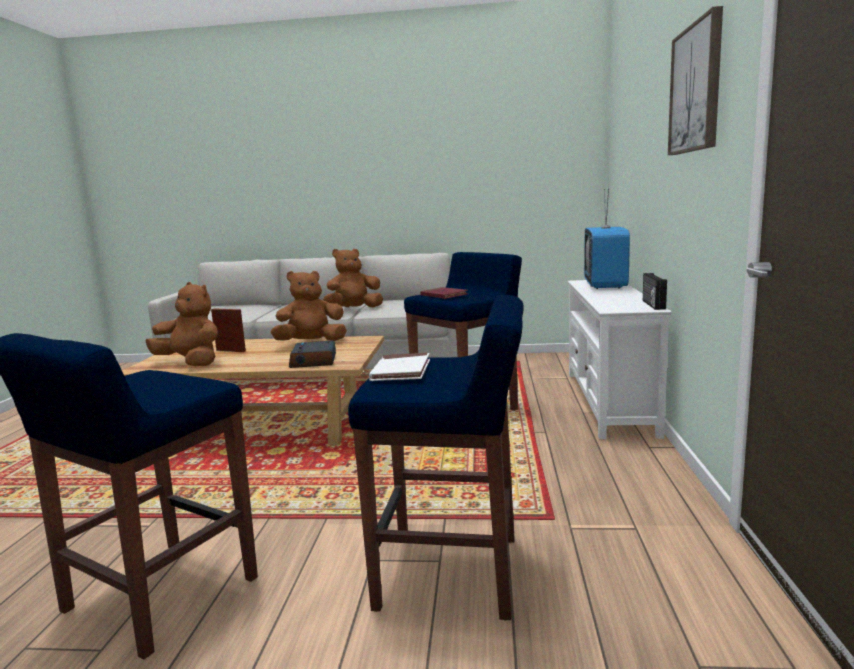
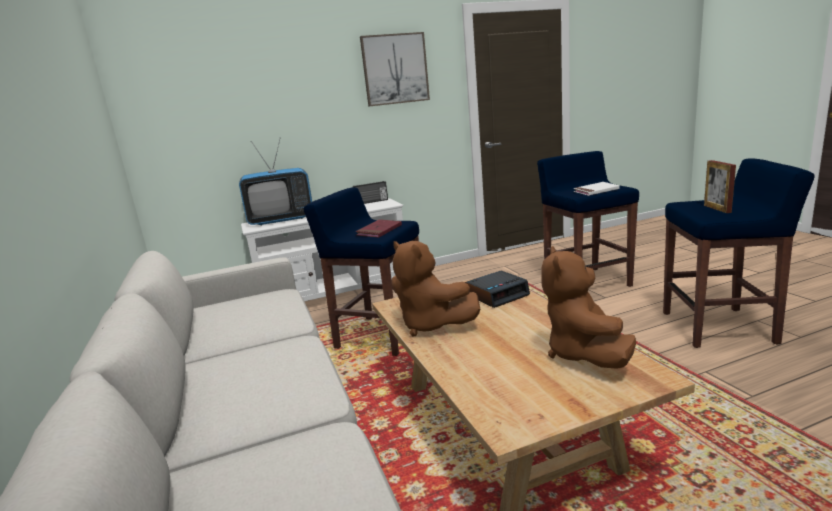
camera: 115 degrees left, 5 degrees up
picture frame [211,308,246,352] -> picture frame moved to [704,160,736,213]
brown plush toy [323,249,383,308] -> none

